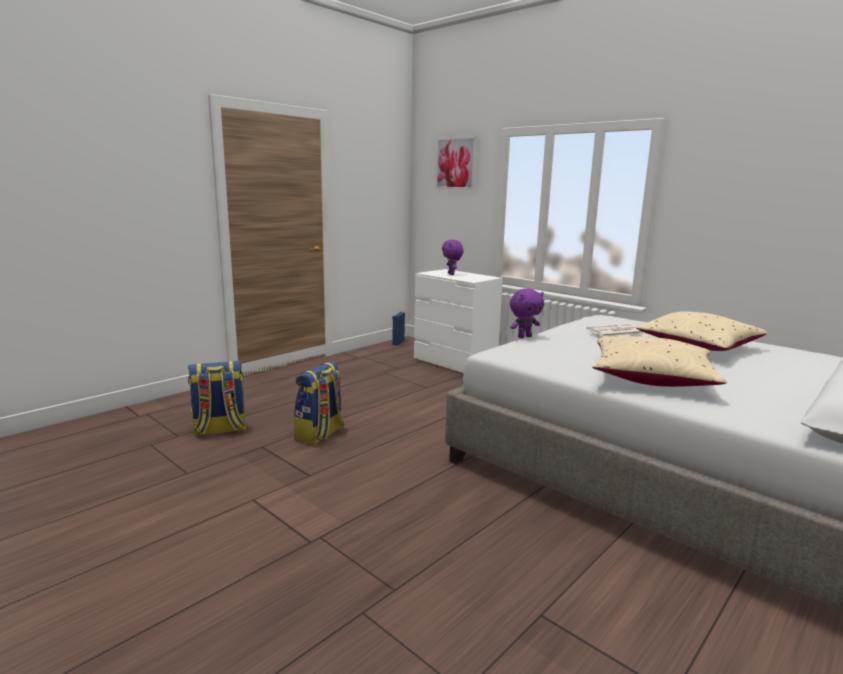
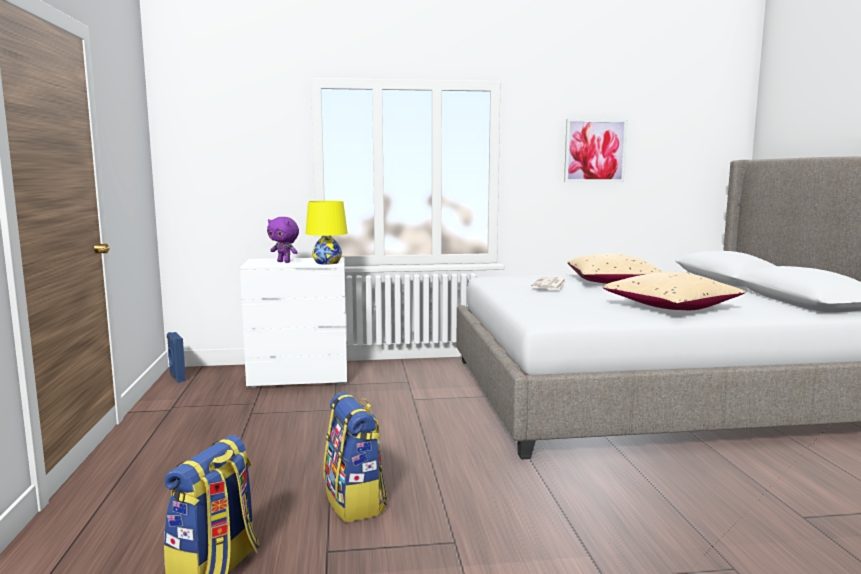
camera: 50 degrees left, 5 degrees down
picture [435,136,477,190] -> picture moved to [564,119,627,182]
purple plush toy [510,289,544,338] -> none
none -> yellow table lamp [306,201,348,265]

